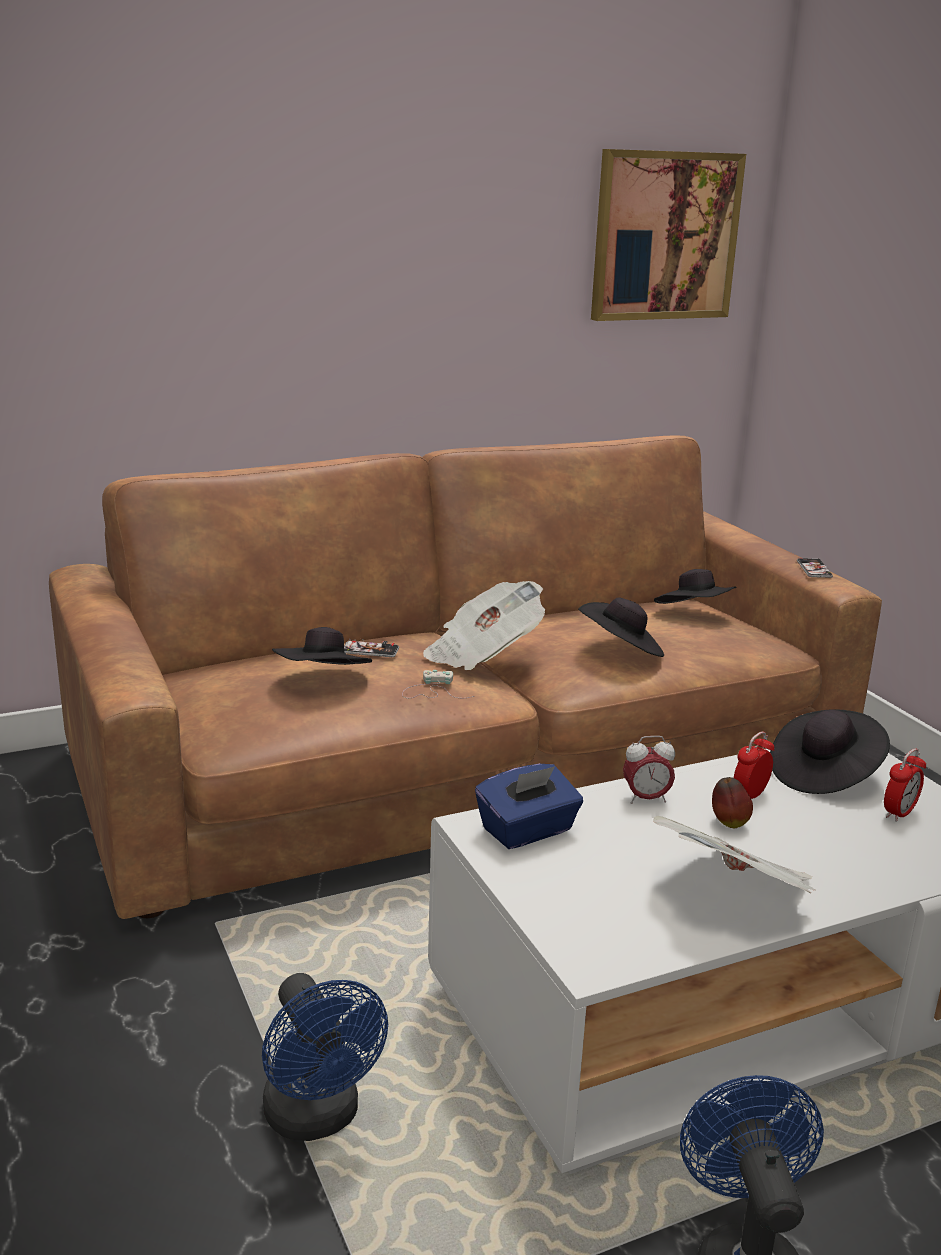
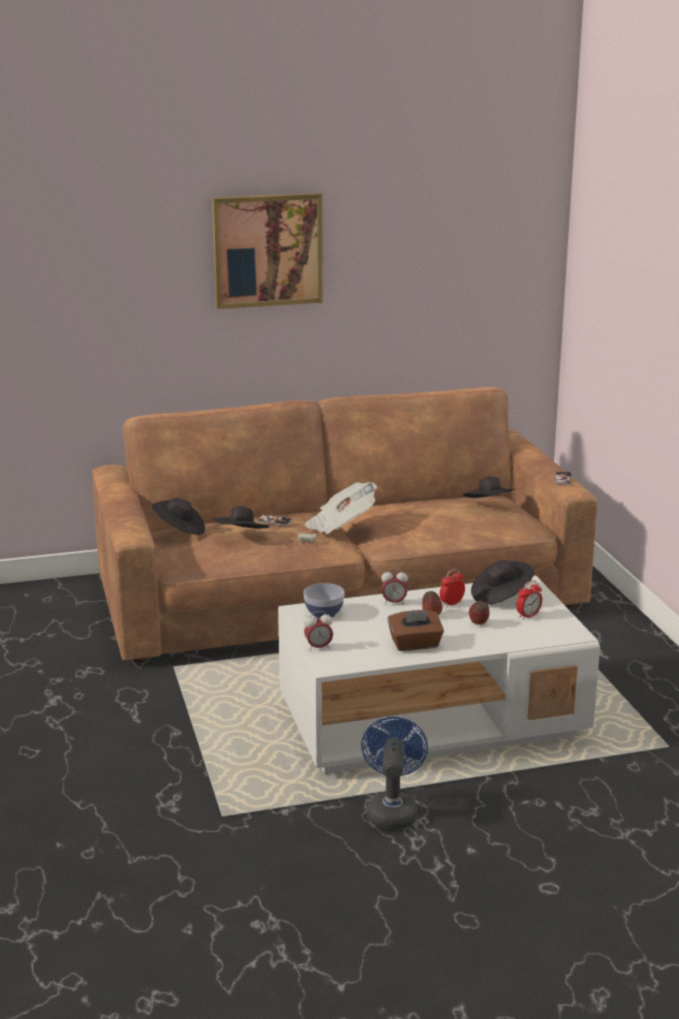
camera: 10 degrees right, 0 degrees up
blue fan [262,973,388,1141] -> none
blue tissue box [475,764,583,849] -> bowl [304,583,345,618]
black hat [578,597,664,657] -> black hat moved to [152,498,205,535]
picture [591,149,746,321] -> picture moved to [212,193,323,309]
newspaper [653,816,815,894] -> brown tissue box [387,610,444,651]
none -> alarm clock [304,611,333,651]
none -> apple [469,600,489,624]

